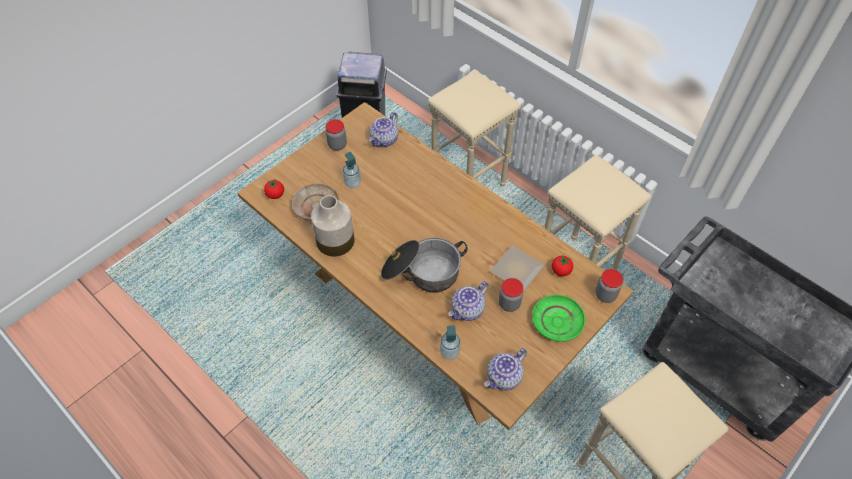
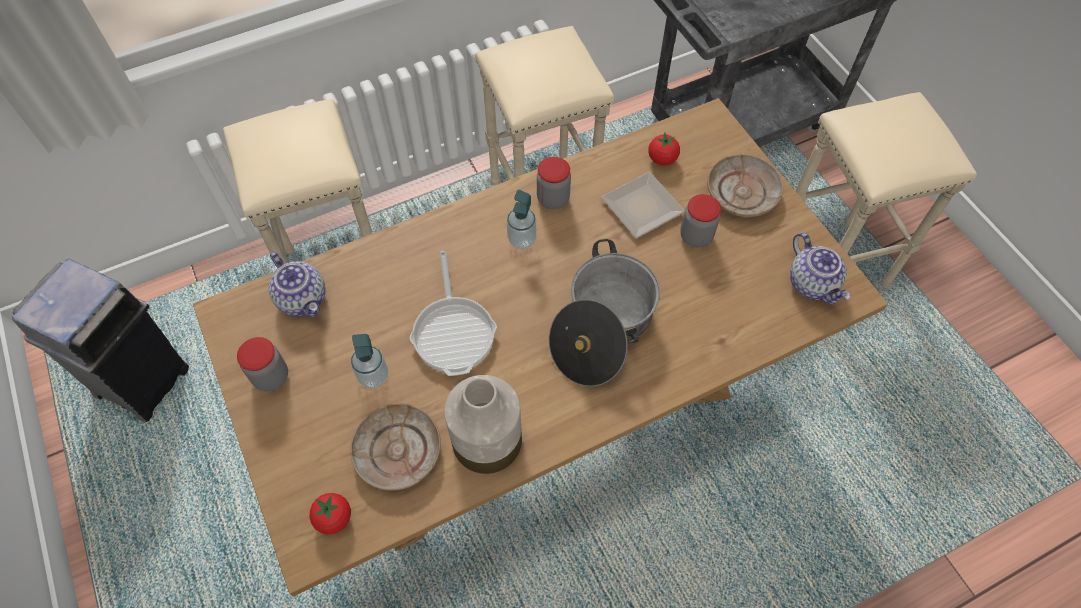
camera: 70 degrees left, 5 degrees up
soap dispenser [440,325,461,360] -> soap dispenser moved to [507,190,536,249]
teapot [448,281,488,321] -> none
green plate [532,295,585,342] -> beige plate [707,154,783,217]
jar [595,269,623,303] -> jar moved to [537,157,571,209]
none -> frying pan [409,251,497,376]

